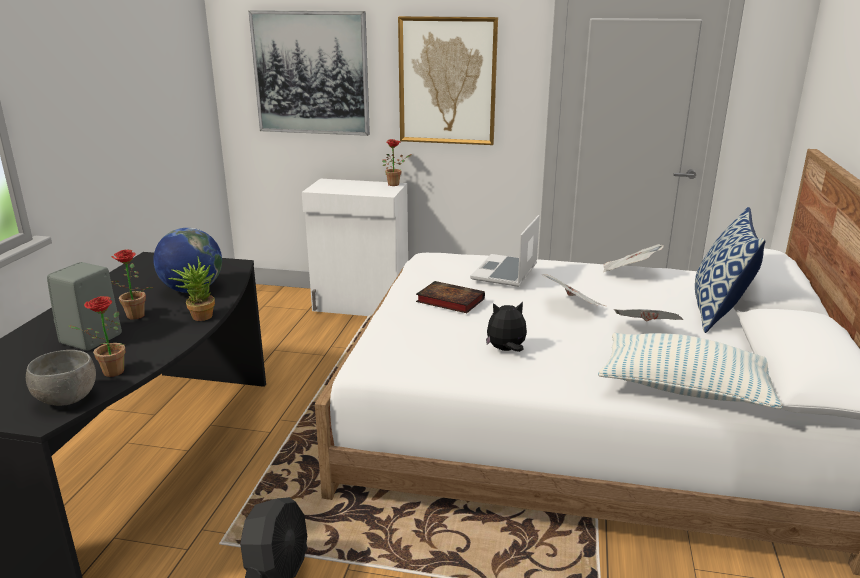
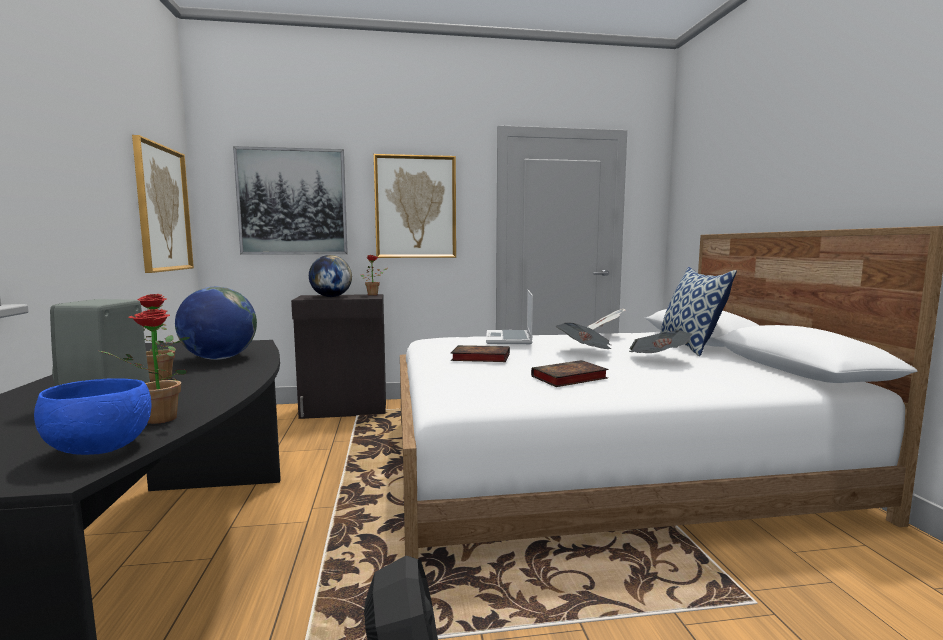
camera: 20 degrees left, 15 degrees down
grey bowl [26,350,96,406] -> blue bowl [34,378,151,455]
potted plant [169,257,215,321] -> none
white cabinet [302,179,408,316] -> black cabinet [291,294,386,419]
plush toy [486,302,527,352] -> book [531,360,608,387]
pillow [598,333,783,409] -> none
none -> picture [132,135,194,273]
none -> globe [309,255,352,297]

